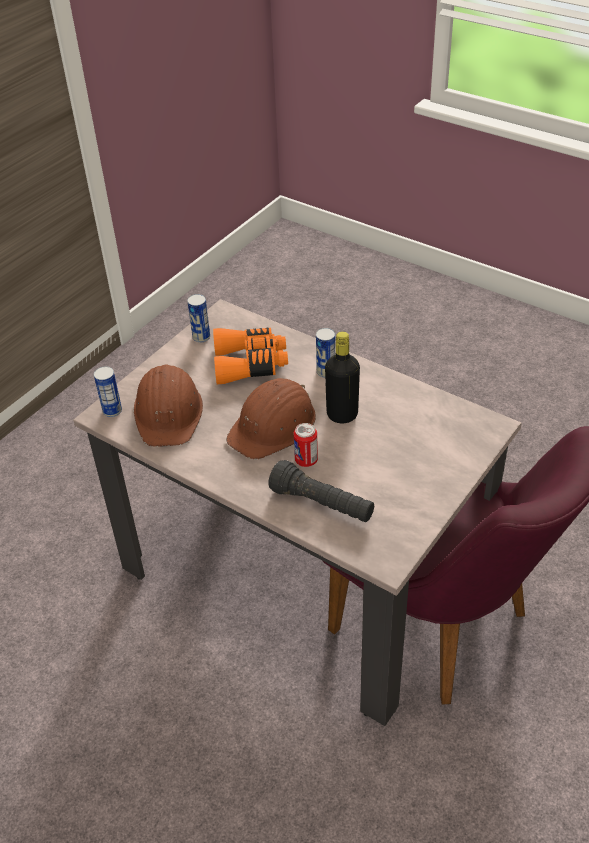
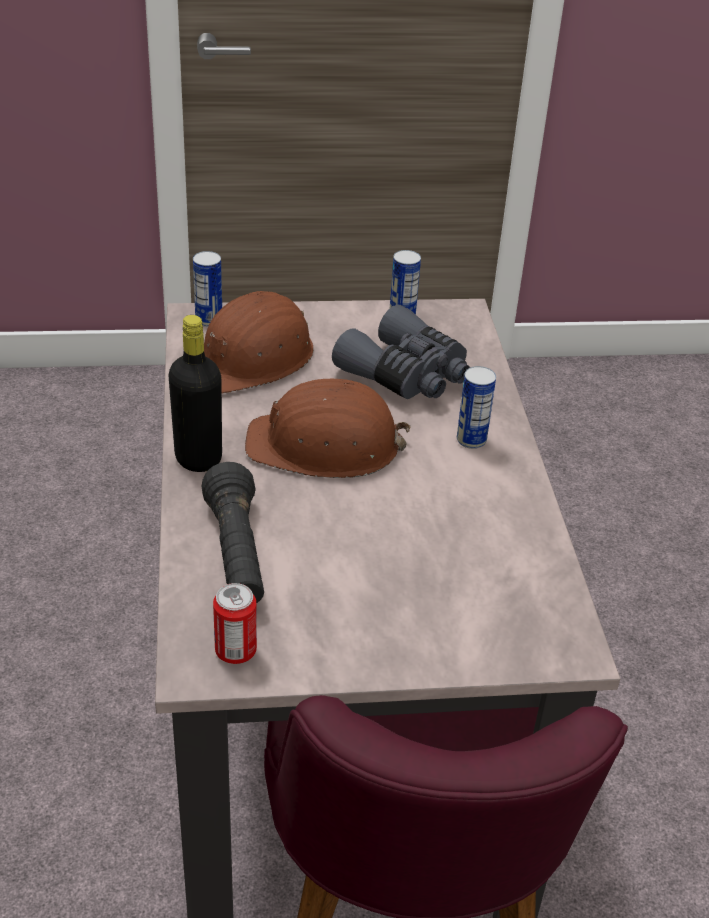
camera: 45 degrees right, 5 degrees down
orange binoculars [213,328,288,384] -> grey binoculars [332,305,470,399]
can [294,423,318,467] -> can moved to [213,583,257,664]
black bottle [325,331,360,423] -> black bottle moved to [169,315,222,472]

